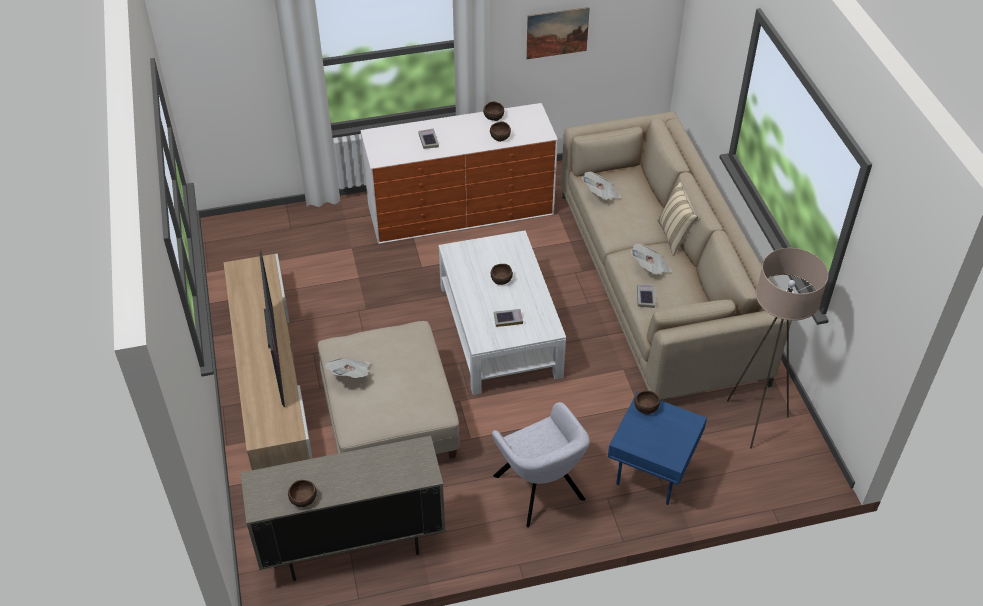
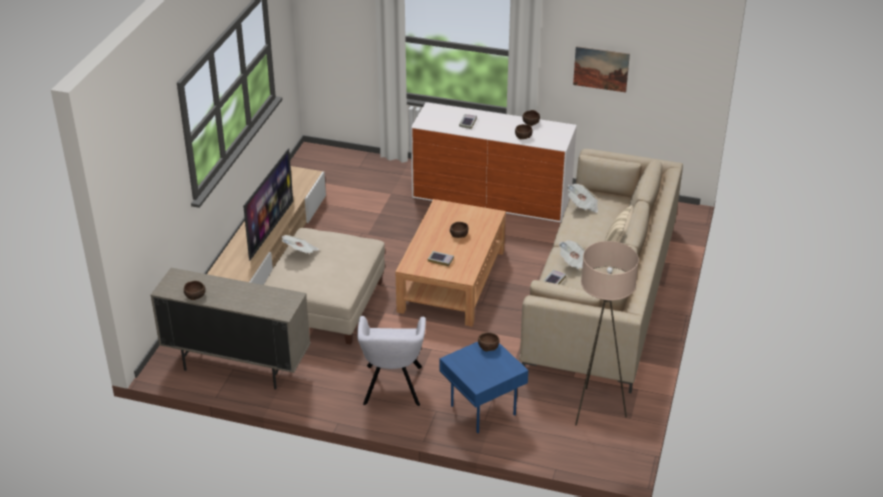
camera: 30 degrees right, 10 degrees down
white coffee table [438,230,566,395] -> brown coffee table [395,199,506,327]

